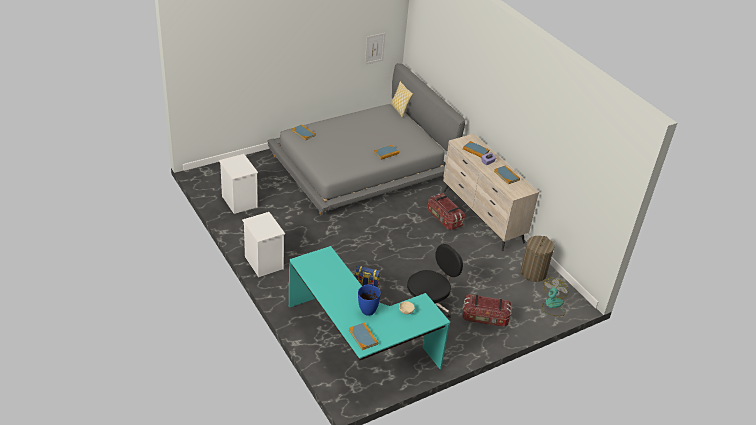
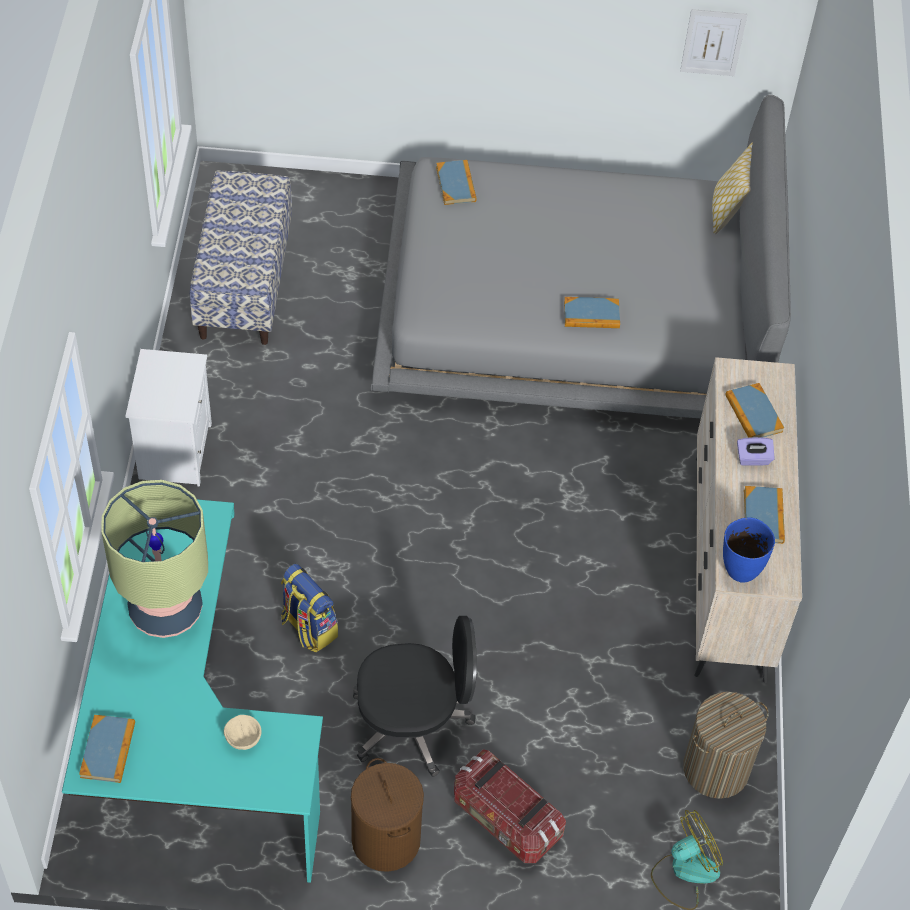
camera: 35 degrees right, 15 degrees up
white nightstand [219,154,258,214] -> bench [190,170,292,345]
blue vase [358,285,381,316] -> blue vase moved to [723,517,775,583]
storage box [427,193,465,230] -> none
none -> table lamp [101,480,208,638]
none -> brown laundry basket [351,758,424,872]

